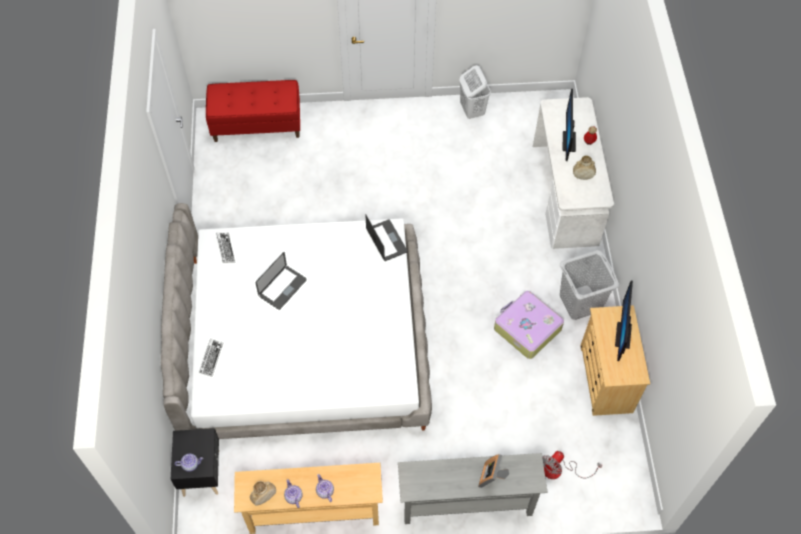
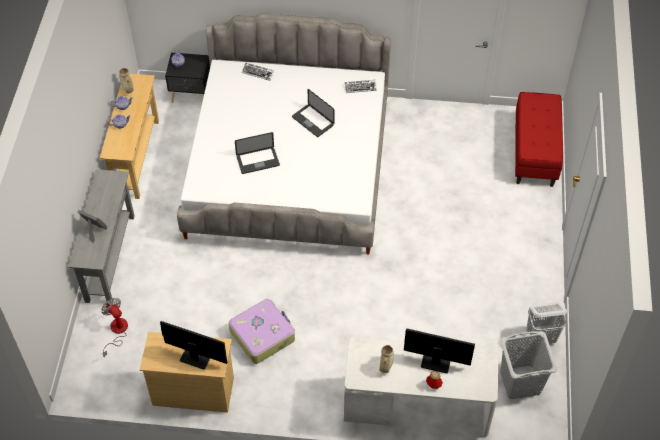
camera: 100 degrees right, 5 degrees down
laptop [366,215,407,261] -> laptop moved to [235,132,280,174]
grey laundry basket [560,250,619,320] -> grey laundry basket moved to [500,331,557,399]

